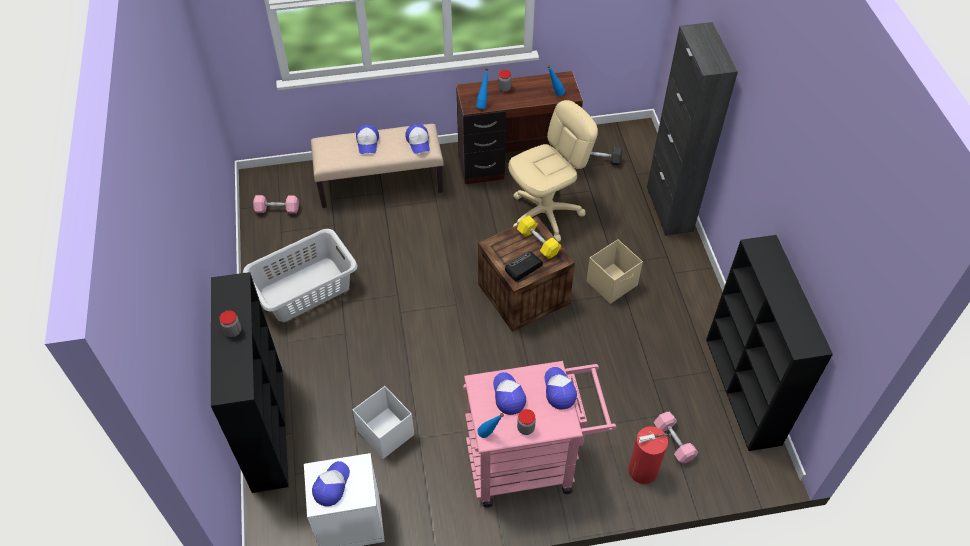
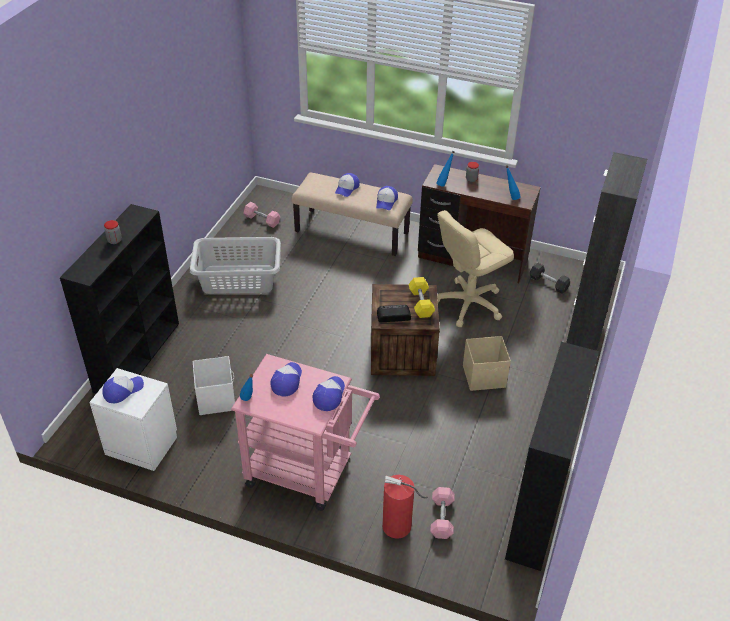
camera: 30 degrees right, 10 degrees down
beige office chair [508,100,598,242] -> beige office chair turned 150 degrees clockwise [437,210,514,327]
jar [517,409,536,435] -> none

